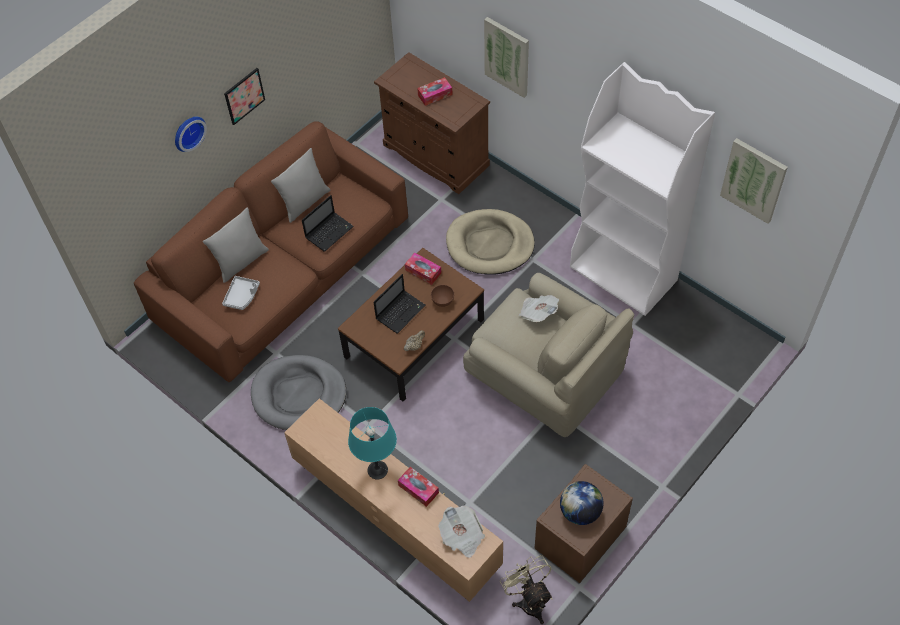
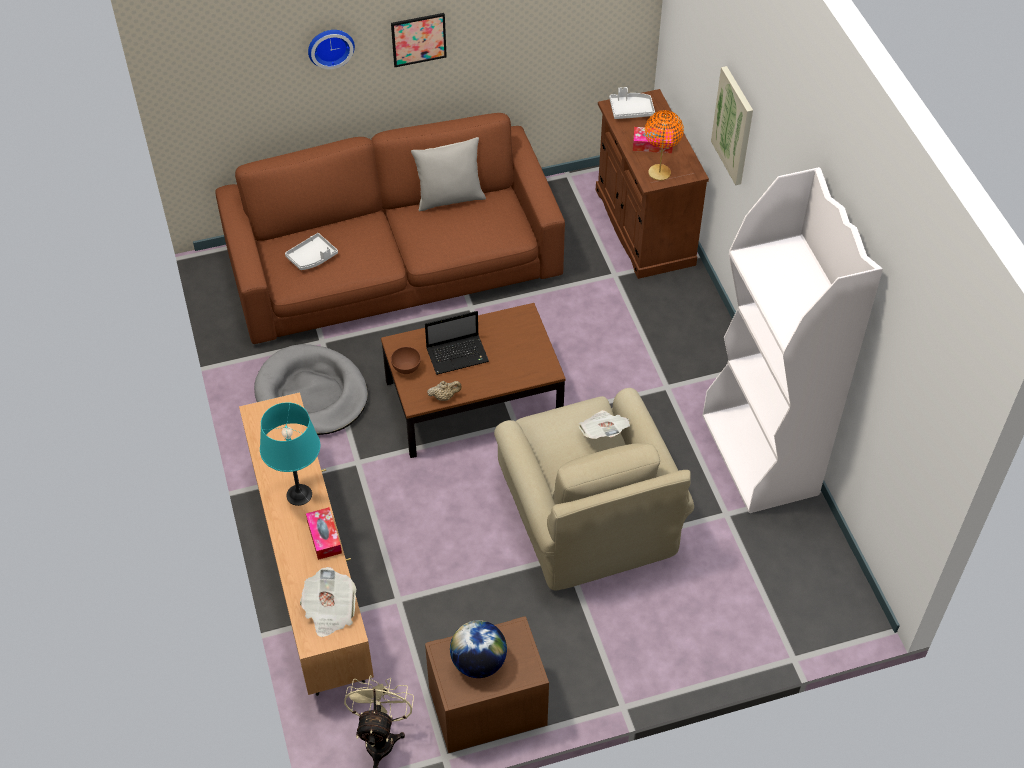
camera: 30 degrees right, 5 degrees down
grey pillow [203,208,269,283] -> none
laptop [302,195,354,252] -> none
tissue box [405,253,441,285] -> none
brown bowl [431,285,454,307] -> brown bowl moved to [391,347,421,374]
beige dog bed [446,209,535,275] -> none
picture [720,138,788,224] -> none
none -> grey tray [609,87,655,119]
none -> orange table lamp [645,110,684,181]

